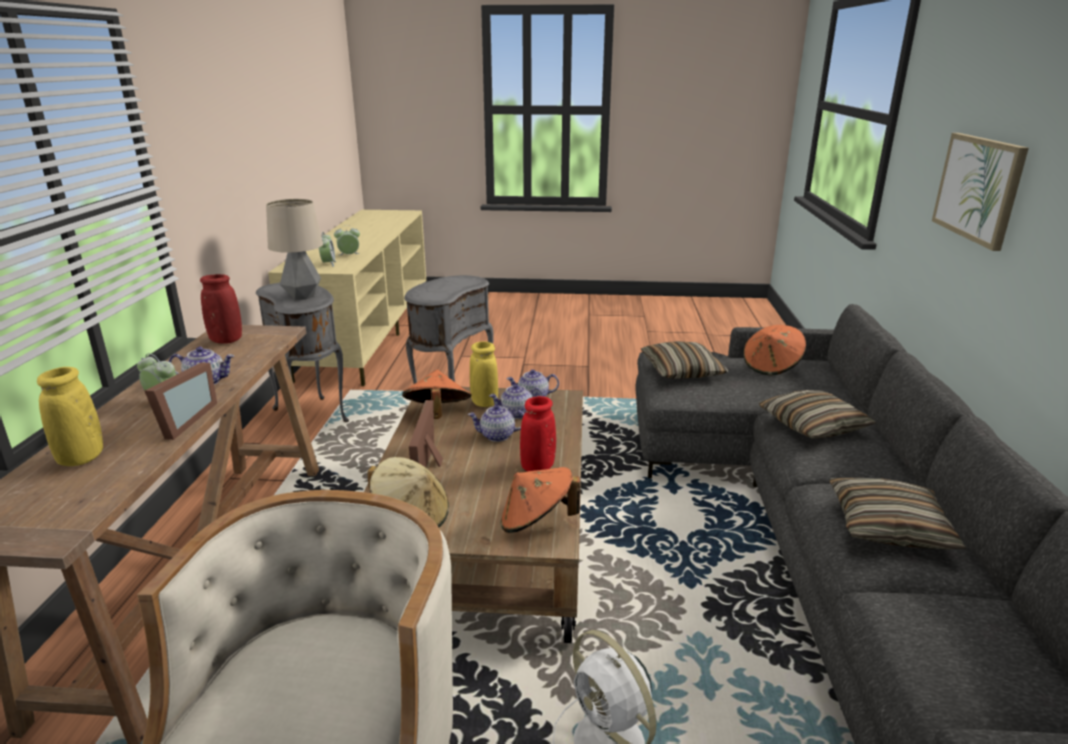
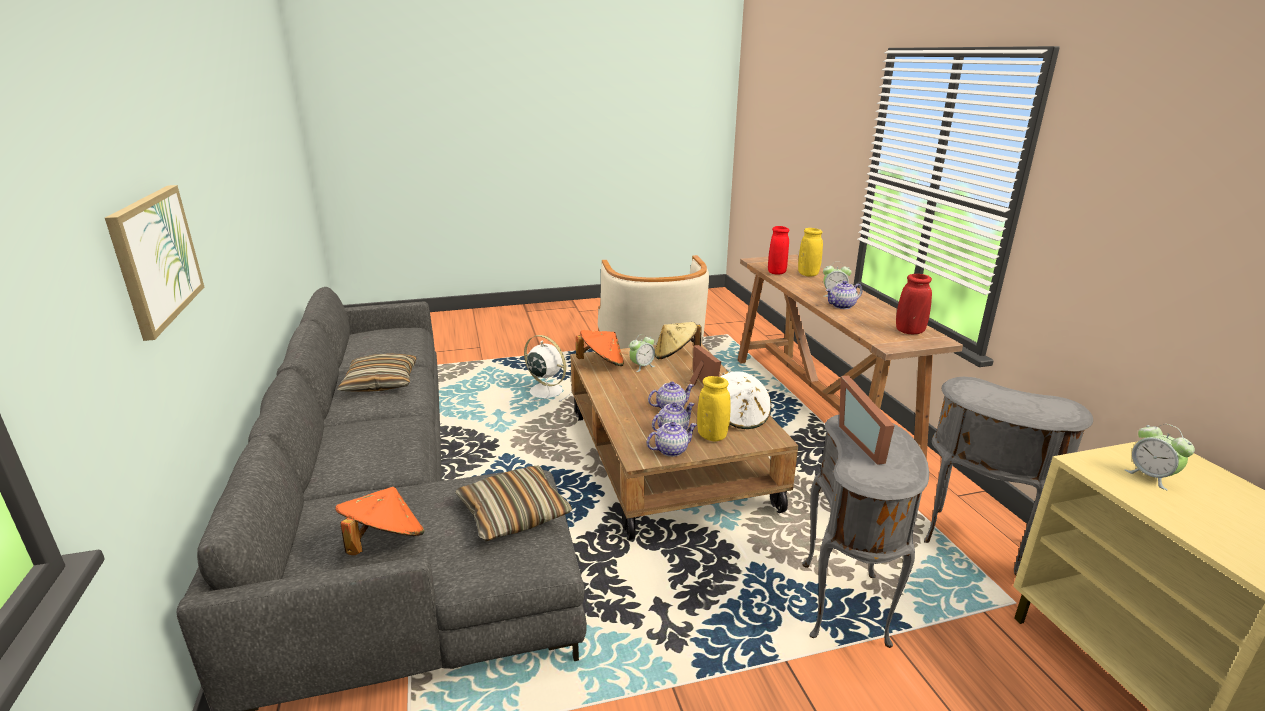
camera: 160 degrees right, 0 degrees up
picture frame [145,362,217,440] -> picture frame moved to [839,375,895,465]
table lamp [266,199,323,300] -> none
alarm clock [334,225,360,255] -> alarm clock moved to [629,334,655,372]
orange hat [402,370,472,419] -> white hat [720,371,772,429]
red vase [520,396,556,471] -> red vase moved to [768,226,790,275]
pillow [759,390,877,439] -> none

